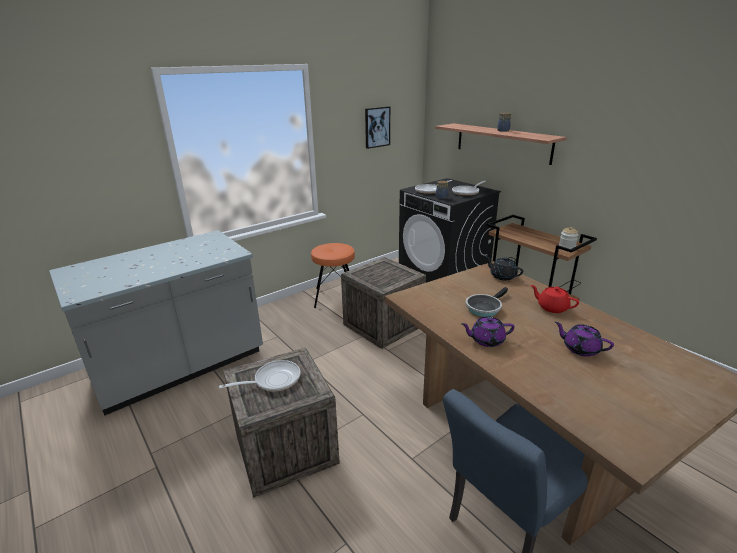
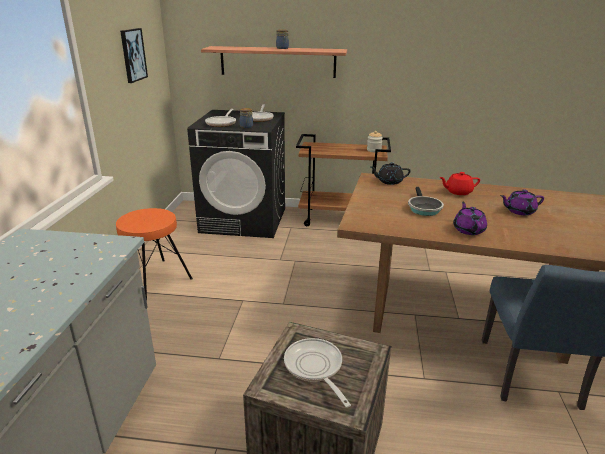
camera: 45 degrees left, 0 degrees up
frying pan [219,360,300,391] -> frying pan turned 45 degrees counterclockwise [284,338,351,408]
crate [341,257,426,349] -> none
purple teapot [461,316,515,347] -> purple teapot turned 135 degrees clockwise [453,202,487,235]

